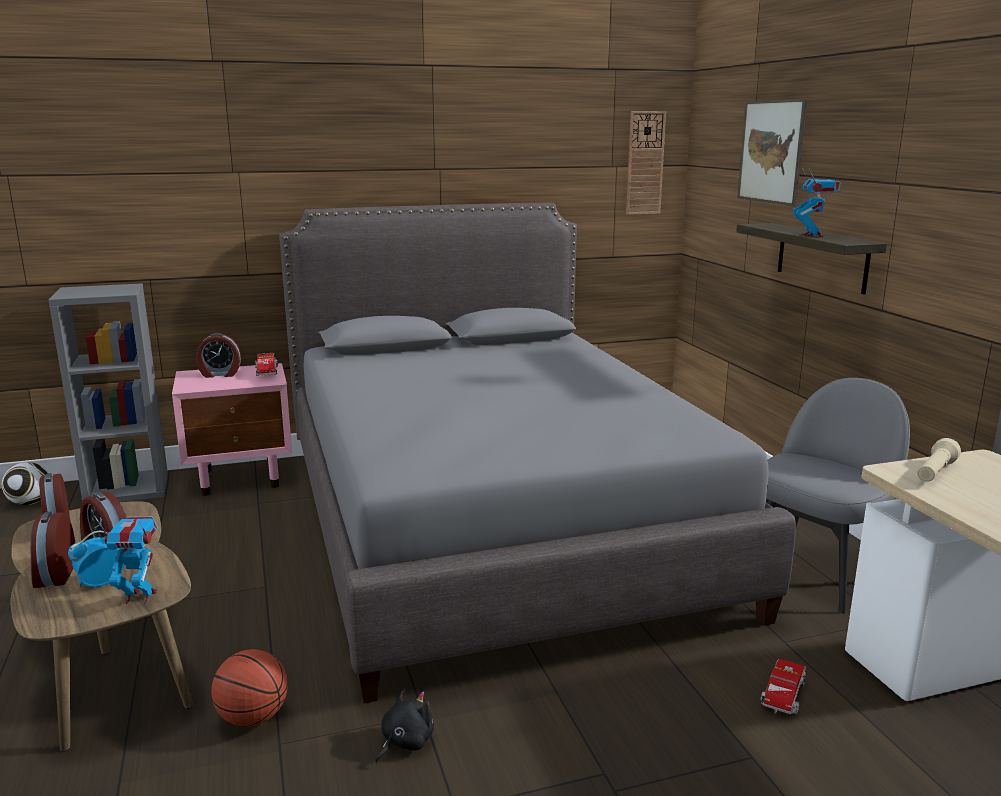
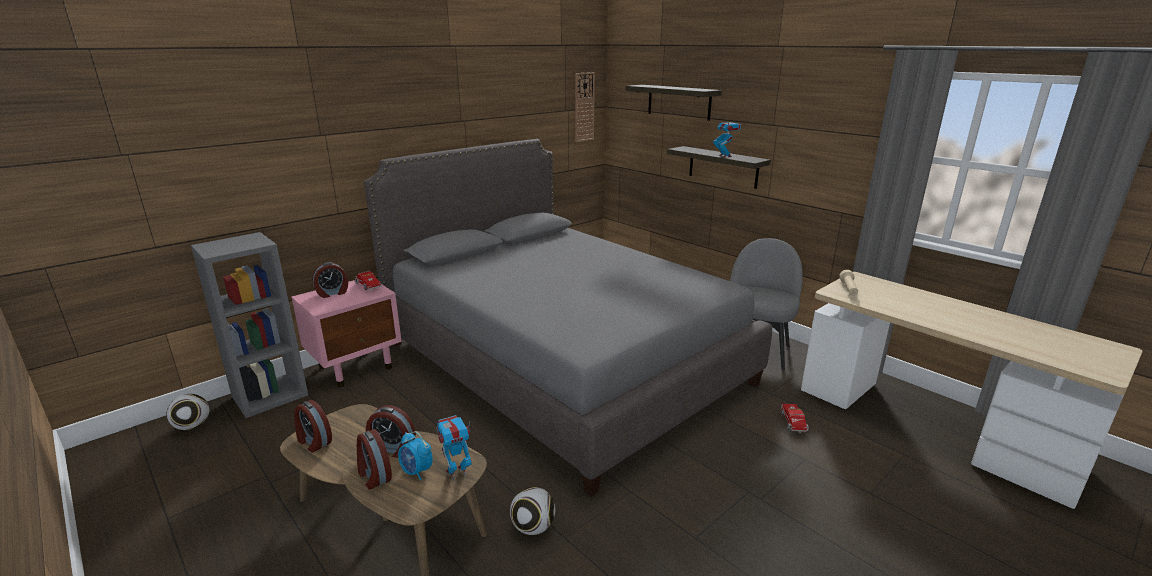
camera: 25 degrees left, 5 degrees up
alarm clock [68,531,125,587] -> alarm clock turned 75 degrees counterclockwise [398,431,433,480]
basketball [211,649,288,727] -> football [510,487,555,535]
black plush toy [375,689,434,764] -> none
picture [737,99,807,206] -> shelf [626,85,722,121]

